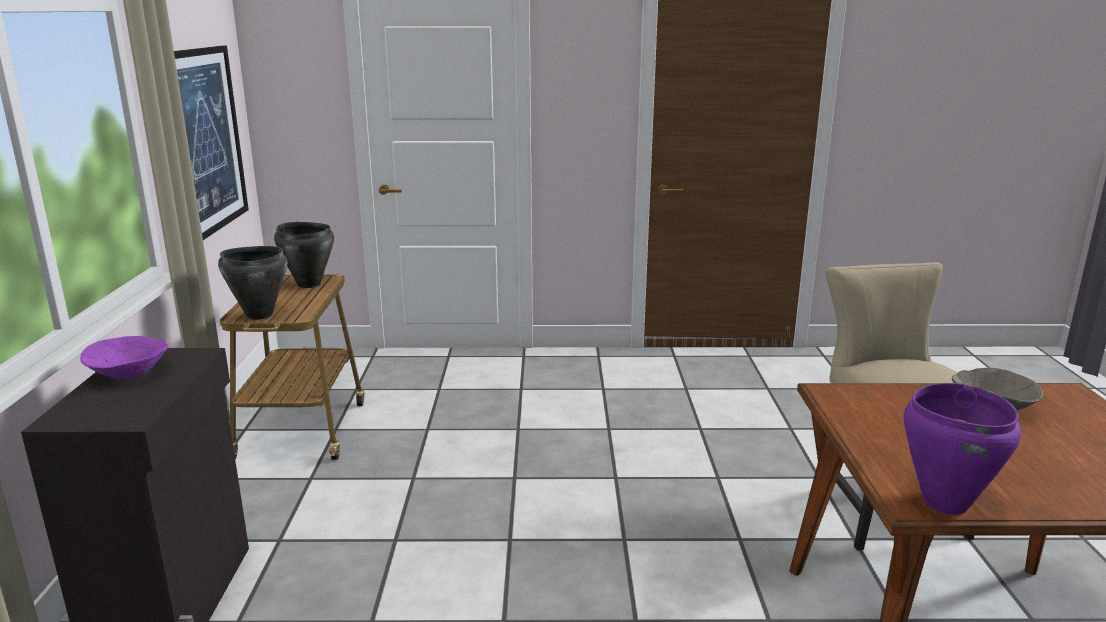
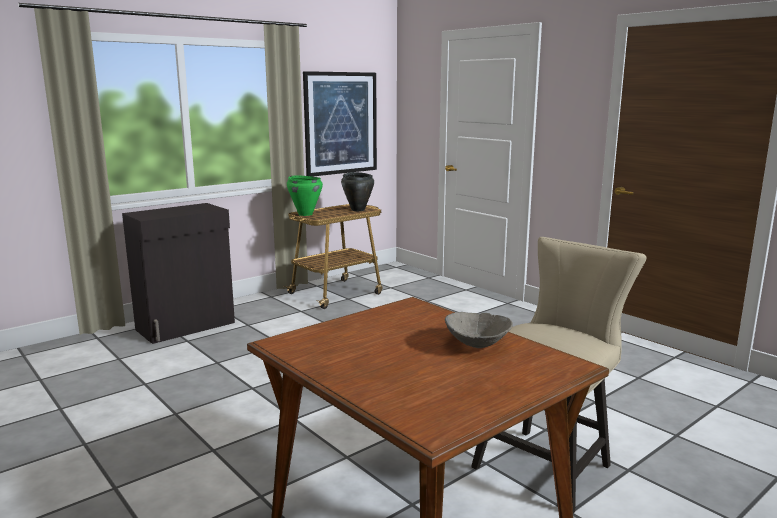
camera: 50 degrees right, 5 degrees down
purple bowl [80,336,168,379] -> none
black cooking pot [218,246,287,320] -> green cooking pot [287,175,323,216]
purple cooking pot [904,383,1021,515] -> none

